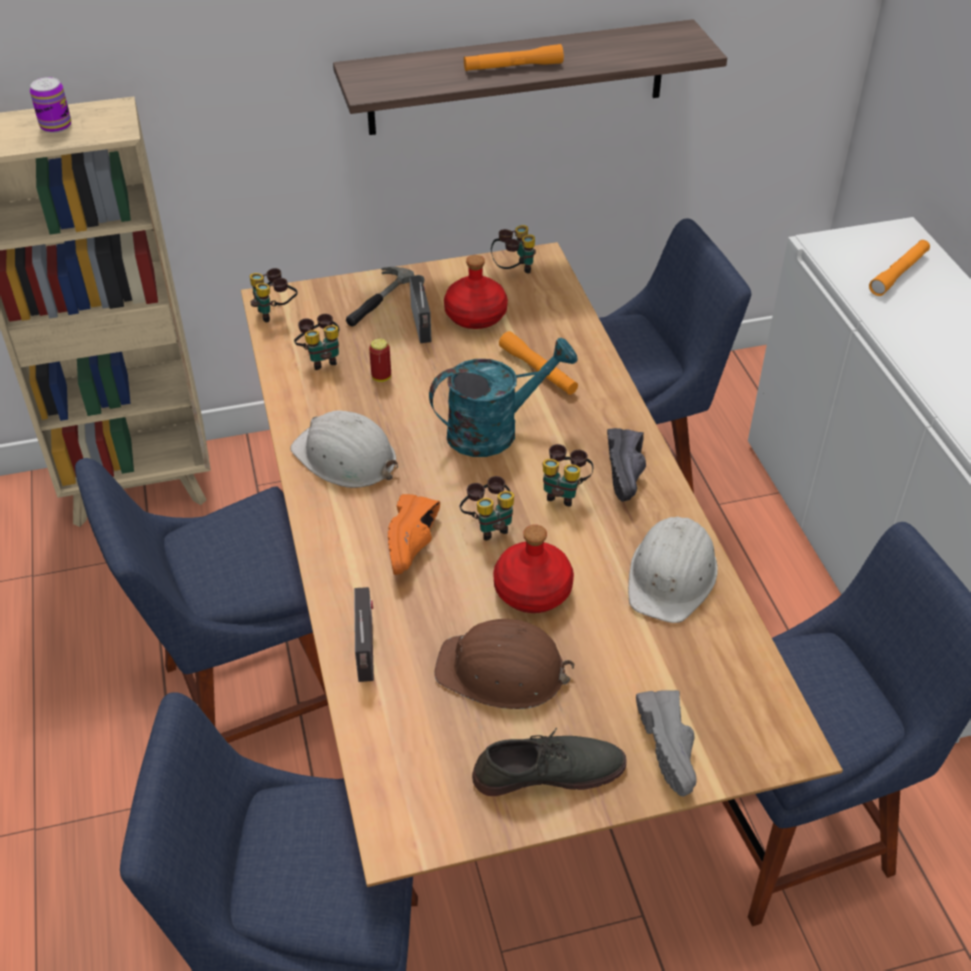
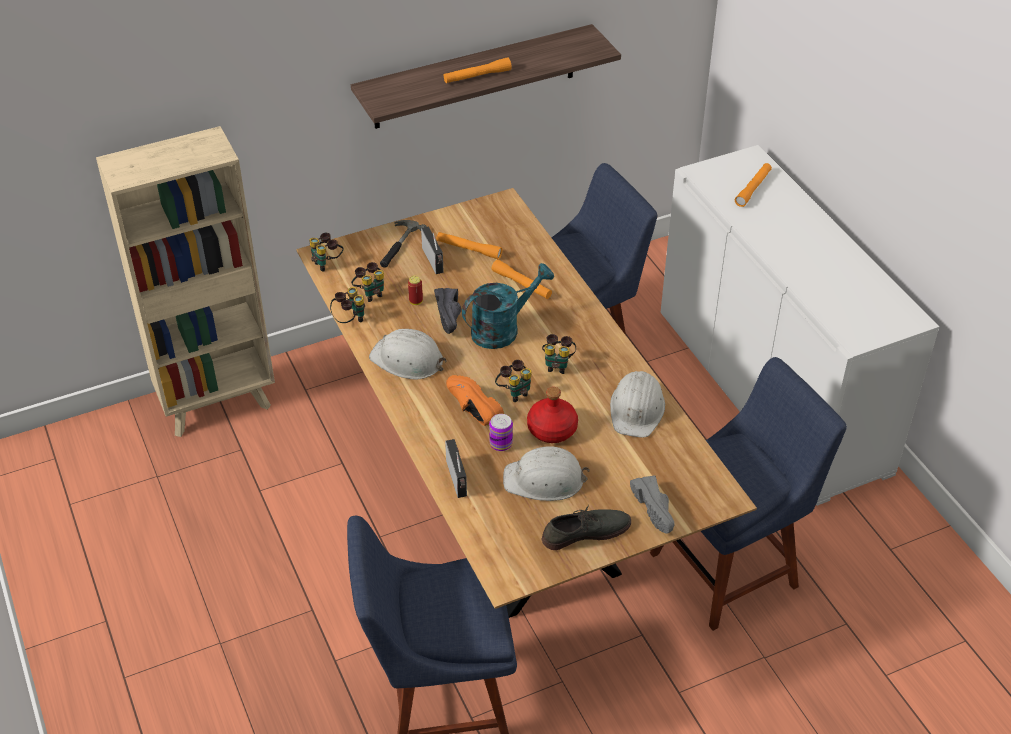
camera: 10 degrees left, 0 degrees up
can [30,77,71,133] -> can moved to [489,414,513,451]
blue chair [75,458,328,743] -> none
orange shoe [388,494,440,575] -> orange shoe turned 135 degrees clockwise [446,375,504,426]
brown hard hat [435,619,575,709] -> white hard hat [503,446,590,501]
red bottle [444,255,508,329] -> orange flashlight [437,232,503,260]
binoculars [491,225,536,274] -> binoculars moved to [330,287,365,323]
black shoe [607,428,646,502] -> black shoe moved to [434,288,461,334]

